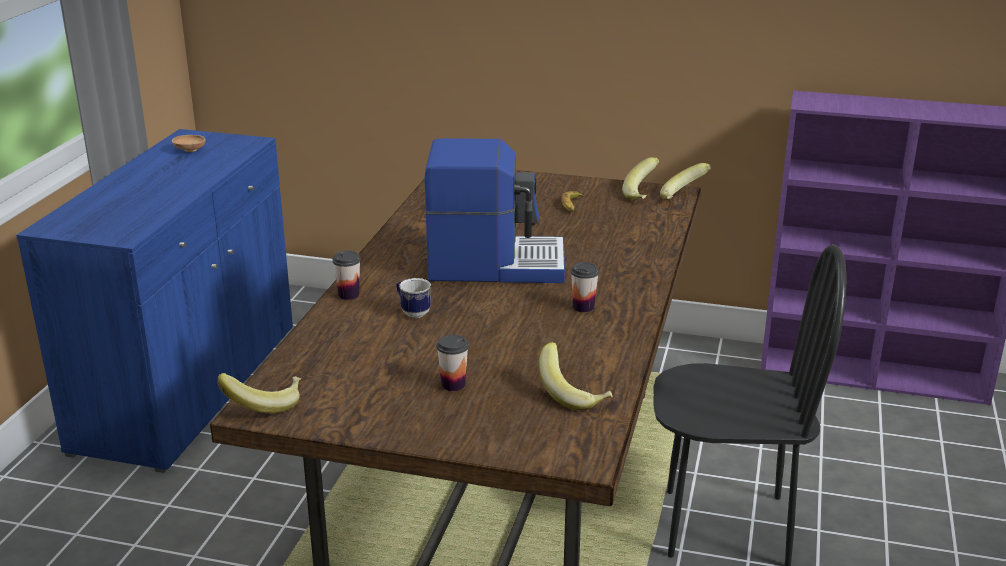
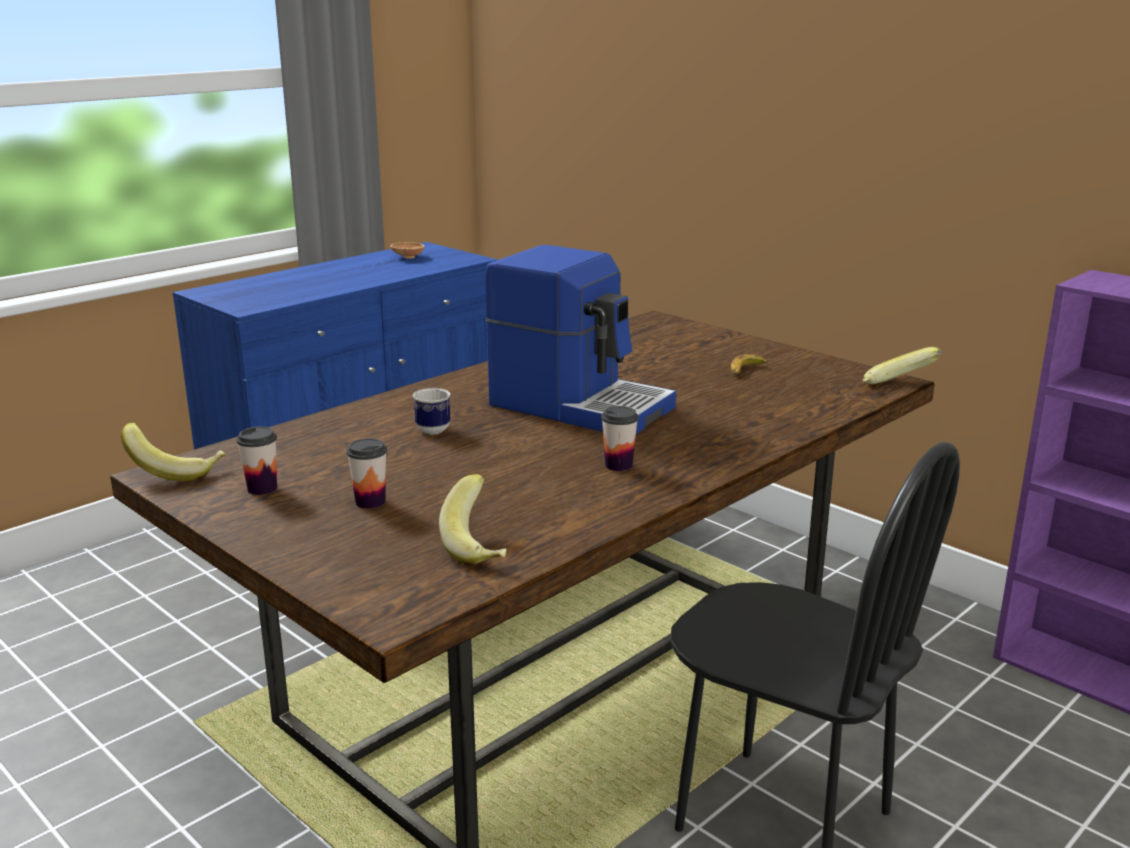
camera: 30 degrees right, 5 degrees down
cup [332,251,361,300] -> cup moved to [237,427,277,495]
banana [622,157,659,200] -> none

